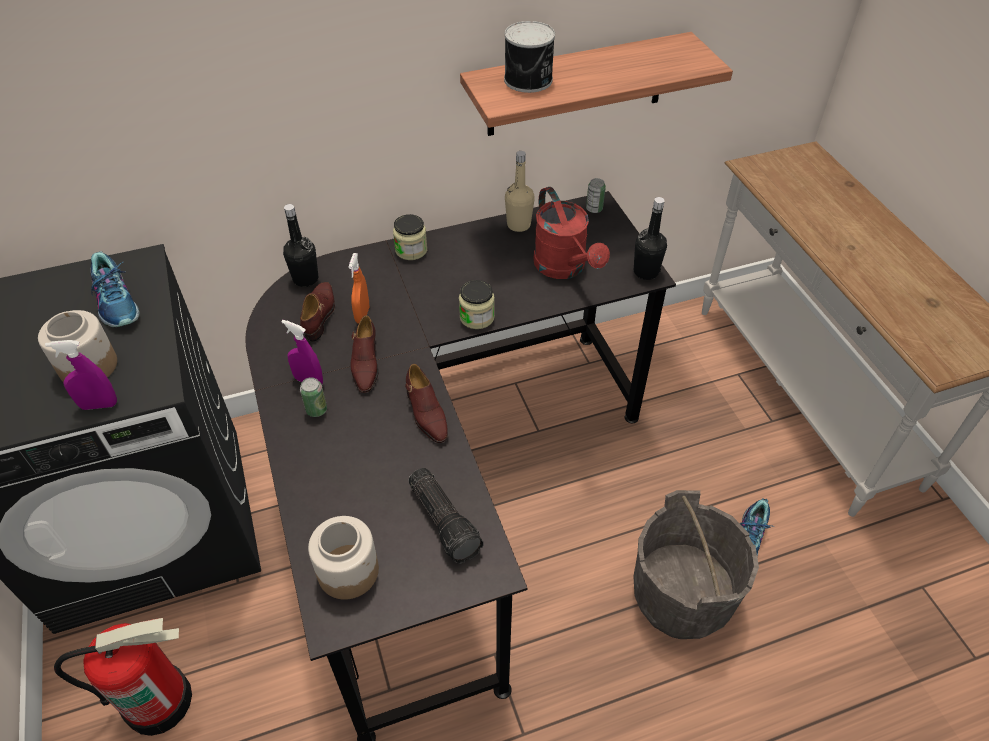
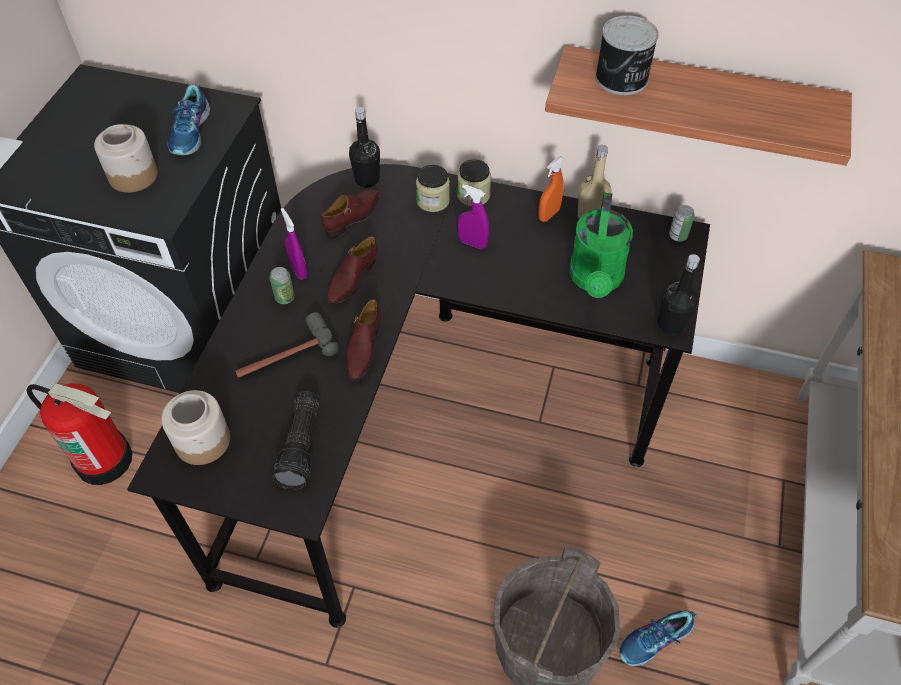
camera: 35 degrees right, 5 degrees up
purple spray bottle [45,340,117,410] -> purple spray bottle moved to [458,184,489,249]
orange spray bottle [348,253,369,324] -> orange spray bottle moved to [538,156,564,222]
jar [459,280,495,329] -> jar moved to [416,165,450,212]
red watering can [534,187,610,279] -> green watering can [569,192,633,298]
none -> hammer [235,312,339,378]

